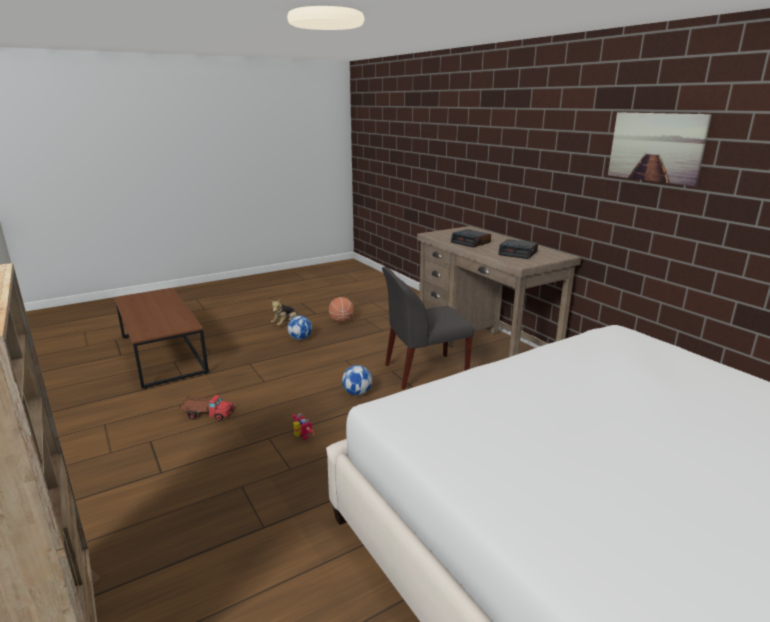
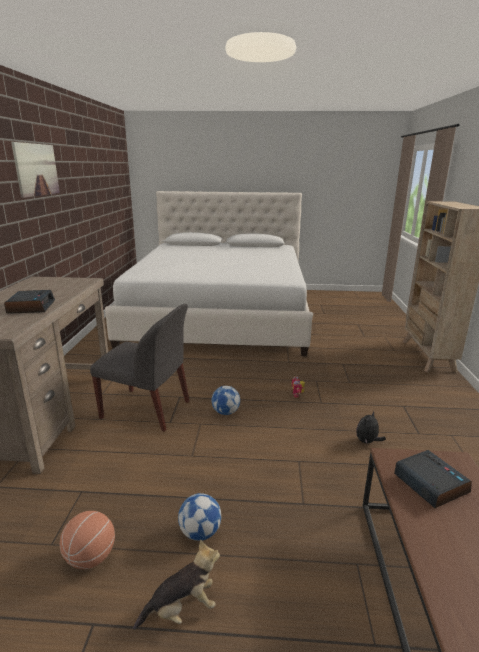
camera: 145 degrees left, 0 degrees up
toy truck [179,395,236,421] -> plush toy [357,411,386,443]
alarm clock [498,239,538,259] -> alarm clock moved to [394,450,472,508]

